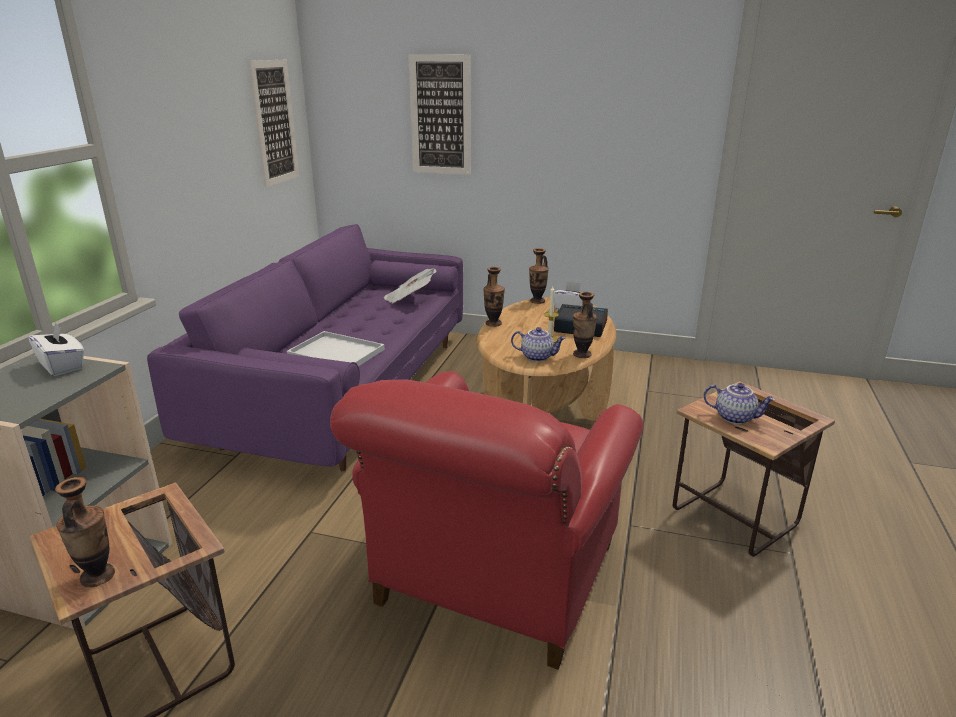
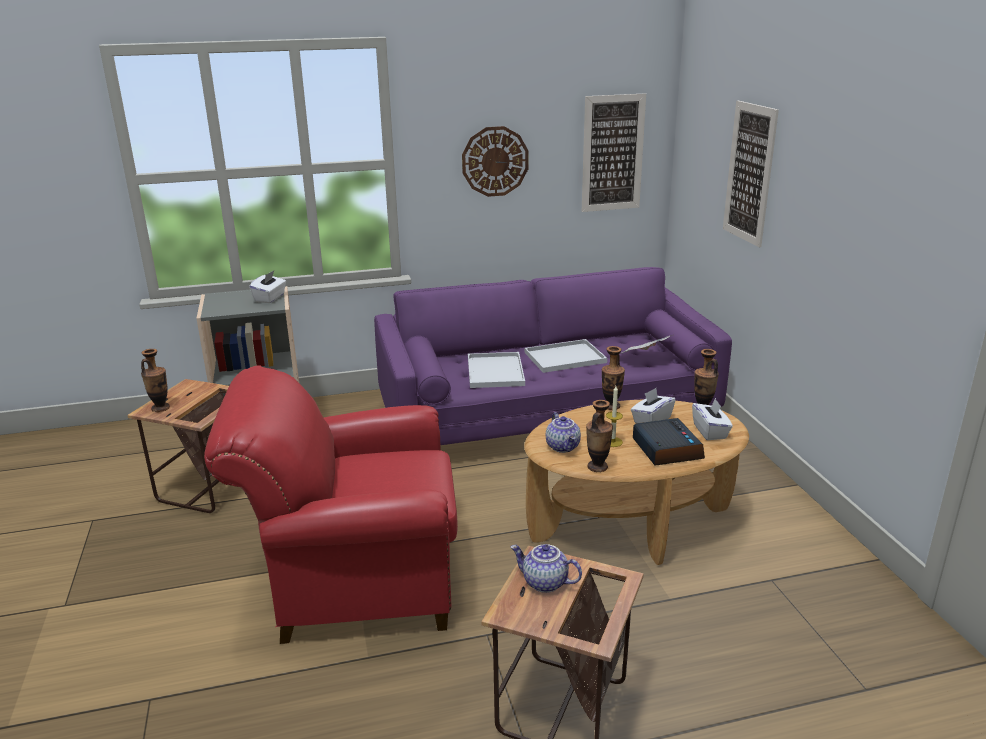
camera: 60 degrees right, 0 degrees up
teapot [704,383,775,424] -> teapot turned 120 degrees clockwise [510,544,582,593]
none -> wall clock [462,126,529,197]
none -> white tray [525,339,607,373]
none -> white tissue box [631,388,675,423]

